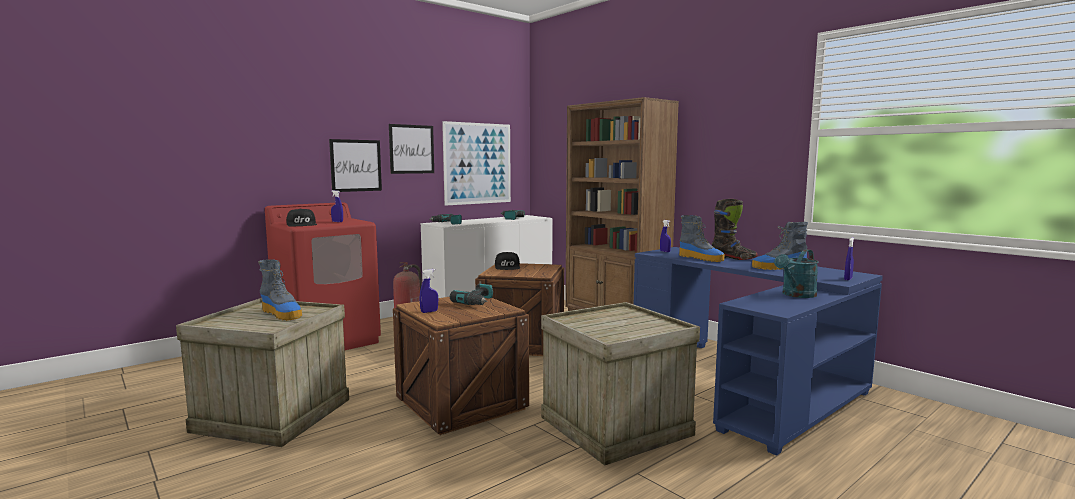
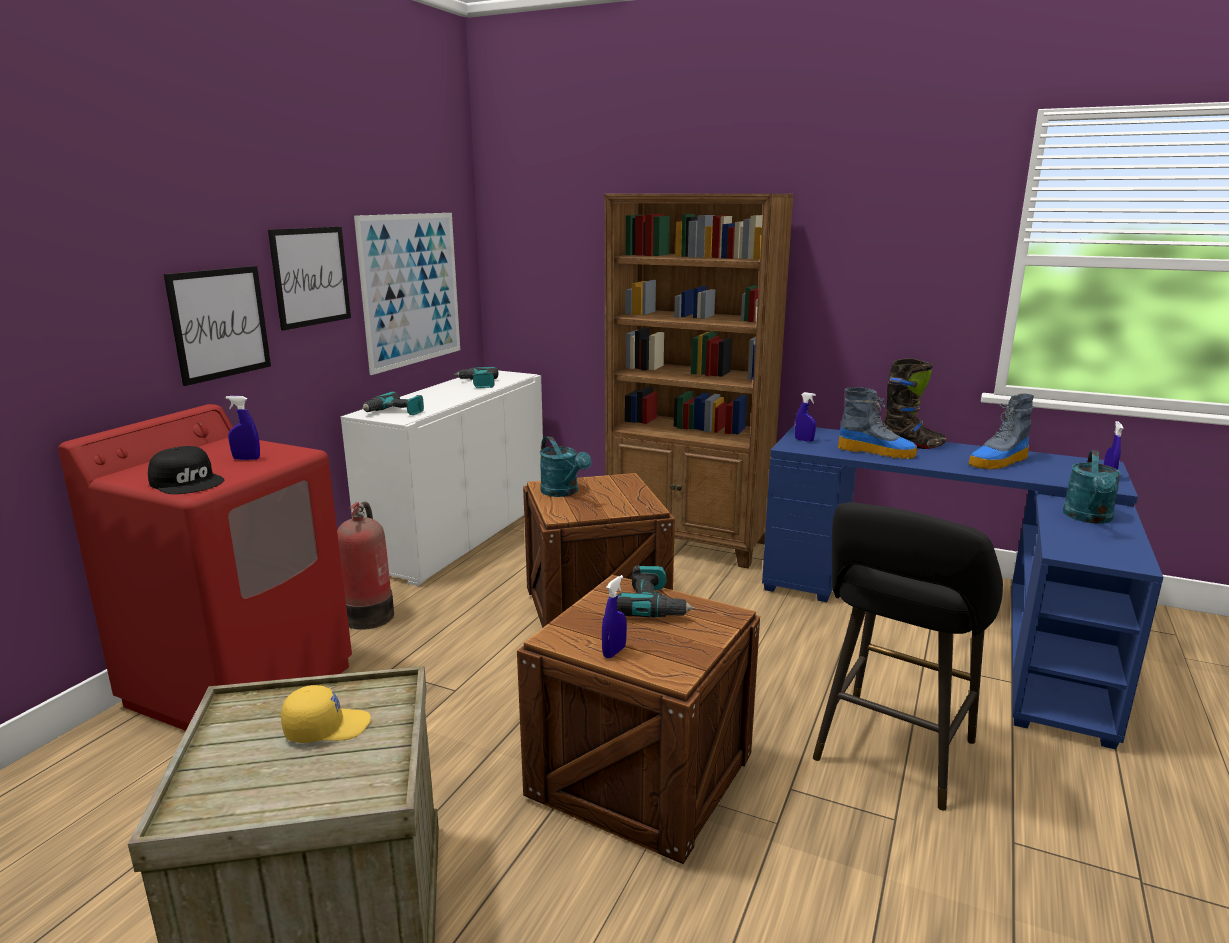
camera: 25 degrees left, 10 degrees up
boot [258,259,302,321] -> yellow cap [281,685,371,743]
black cap [495,252,520,270] -> turquoise watering can [540,436,591,497]
crate [541,302,700,466] -> black stool [813,502,1003,811]

